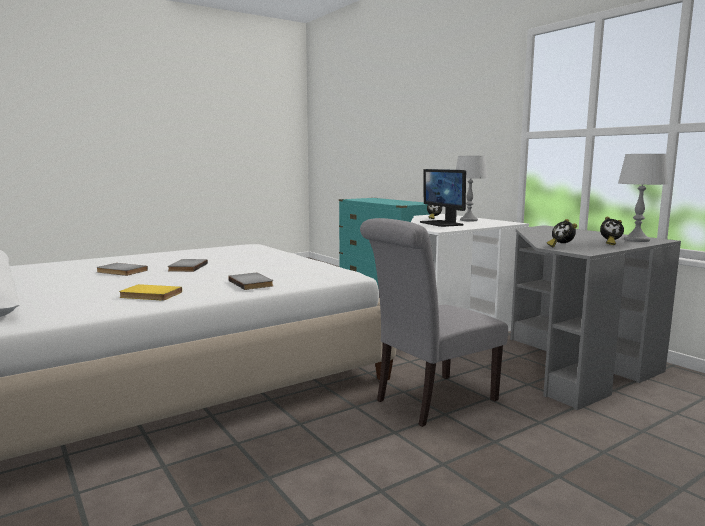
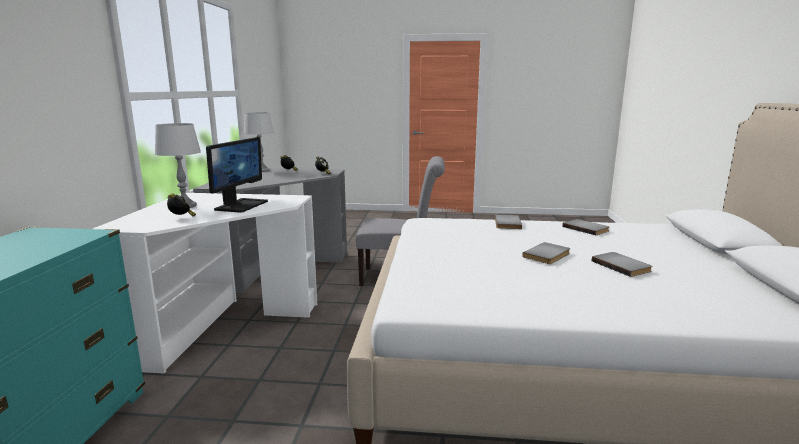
camera: 140 degrees left, 5 degrees up
yellow book [119,284,182,300] -> grey book [562,219,609,235]

